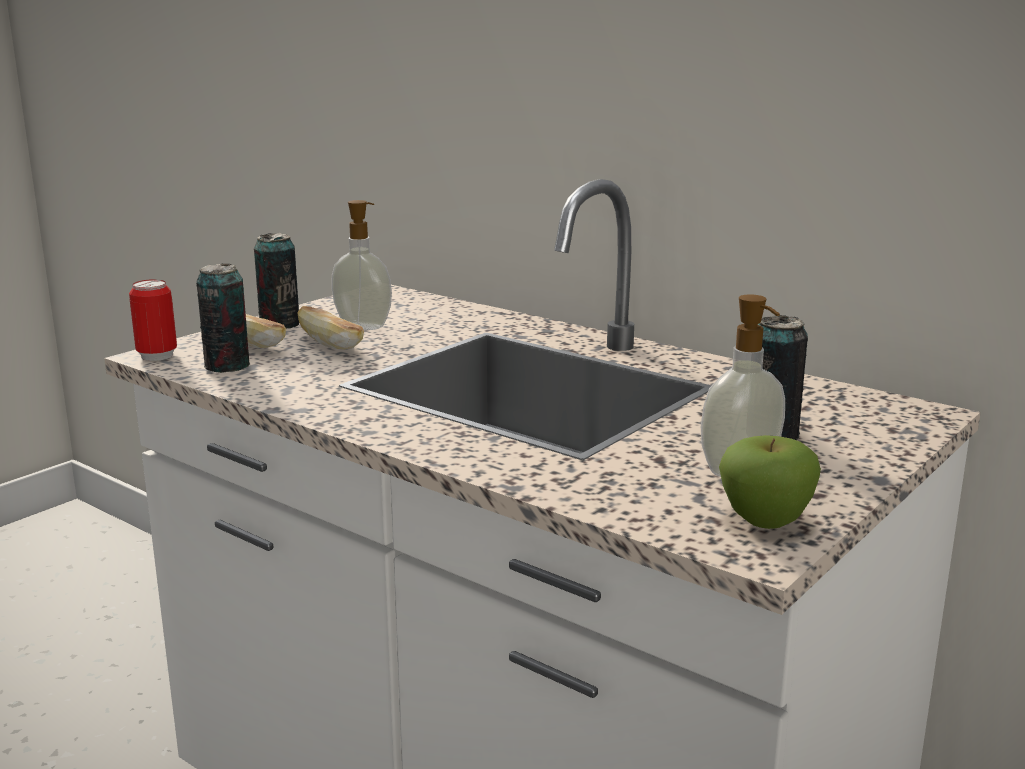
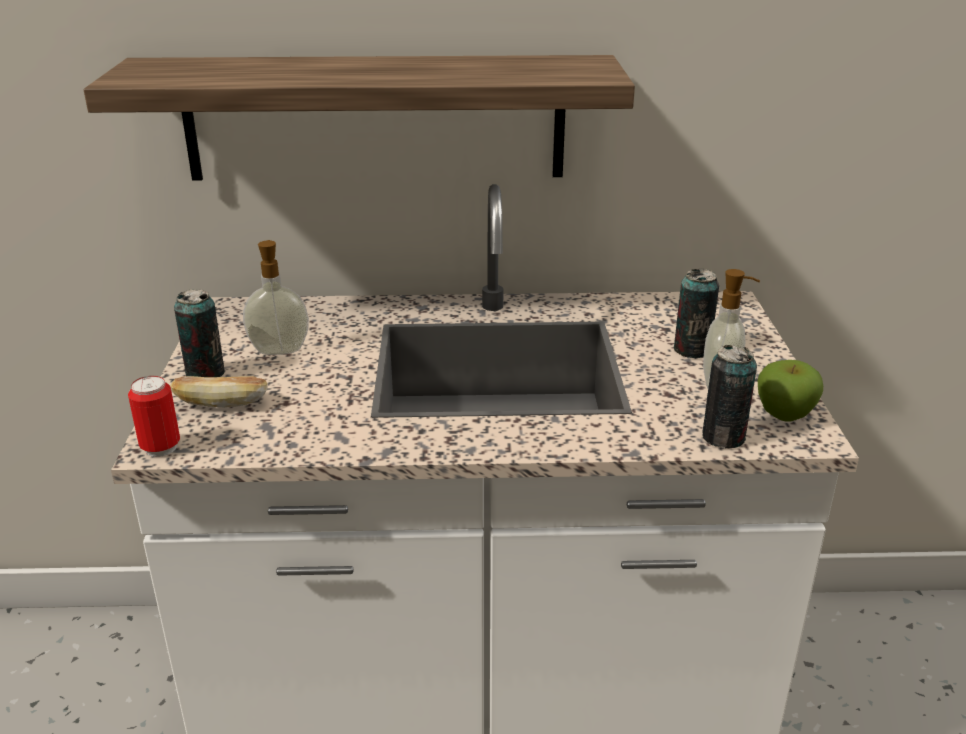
camera: 40 degrees left, 10 degrees up
can [196,264,250,373] -> can moved to [702,345,757,448]
bread [297,306,364,350] -> none
none -> shelf [84,55,635,181]

